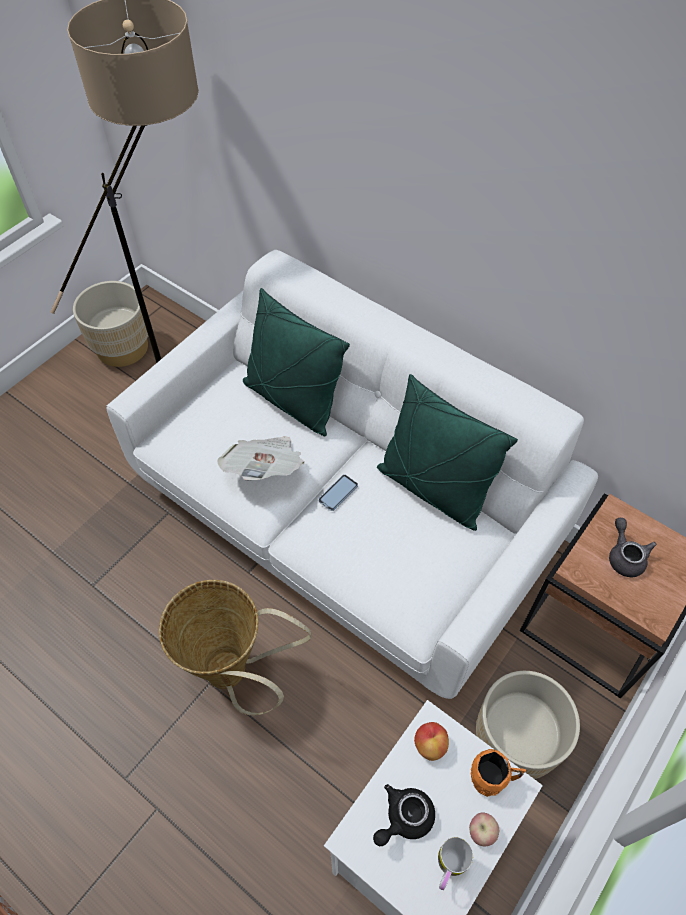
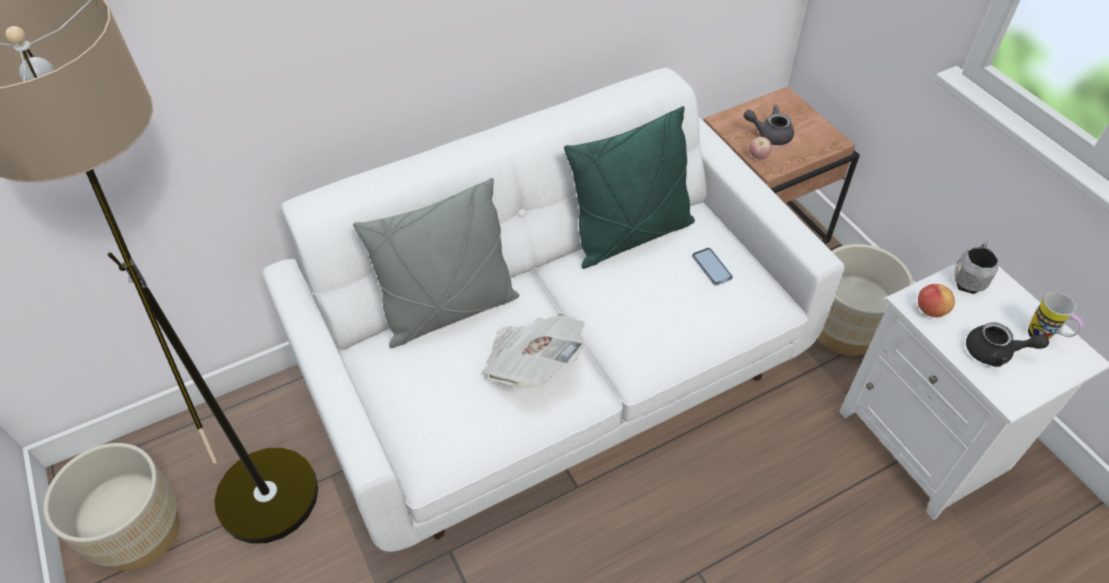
camera: 65 degrees left, 5 degrees down
basket [159,580,311,716] -> none
green pillow [243,288,350,436] -> grey pillow [353,178,519,348]
phone [318,475,358,511] -> phone moved to [692,248,733,286]
black teapot [373,784,435,846] -> black teapot turned 60 degrees counterclockwise [966,322,1049,367]
apple [469,812,499,846] -> apple moved to [749,137,772,159]
orange mug [471,749,526,797] -> grey mug [954,238,1000,294]

